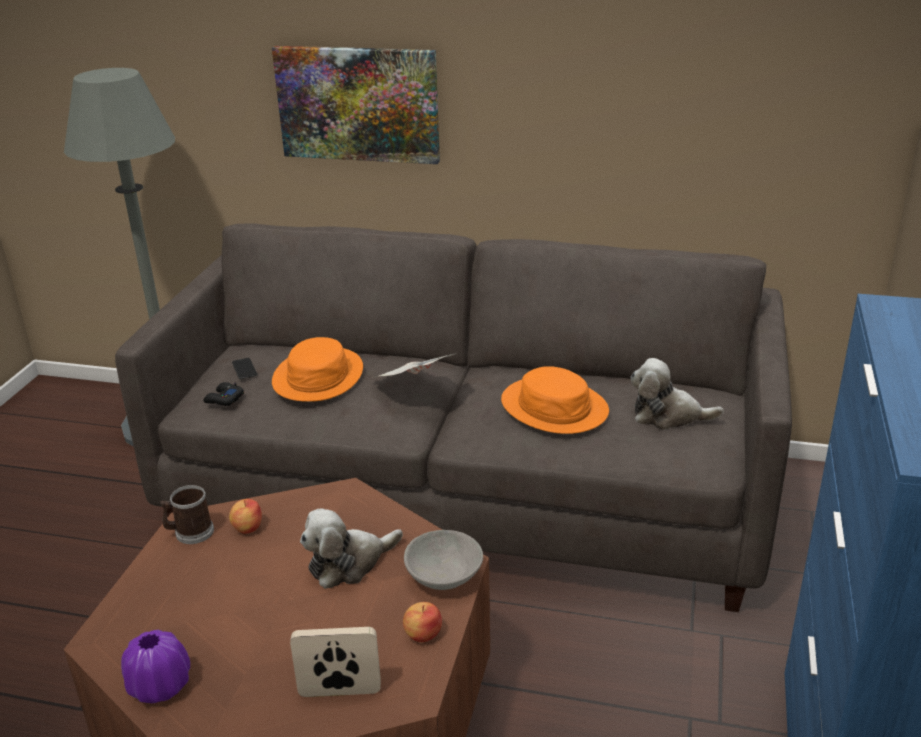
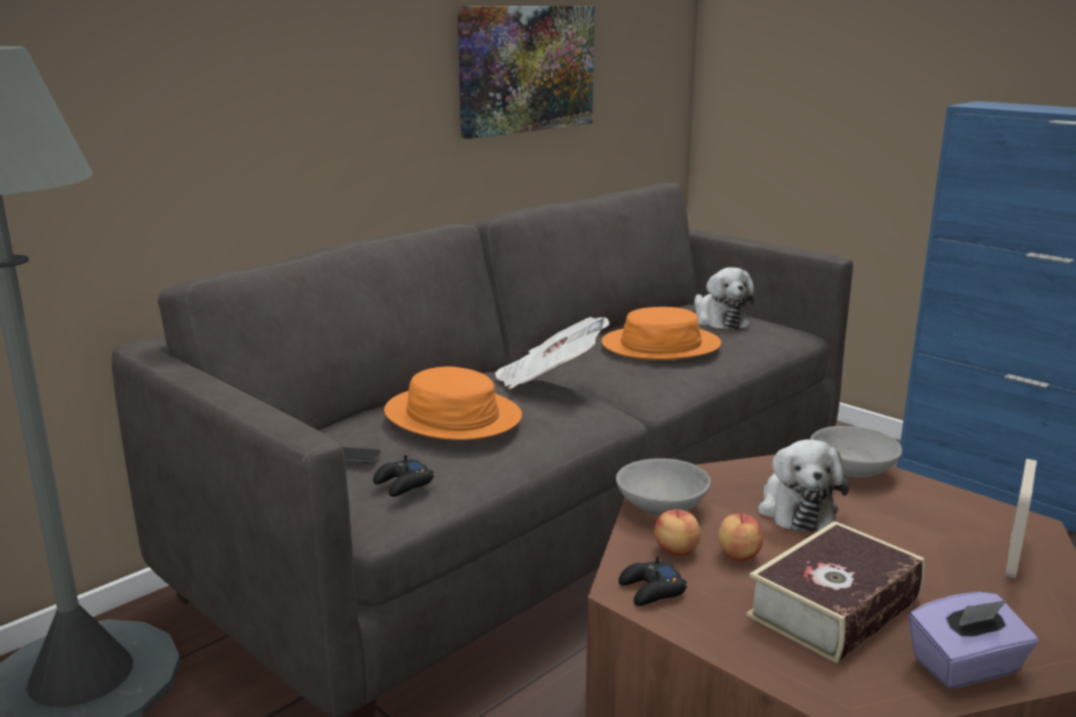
camera: 60 degrees left, 10 degrees down
purple vase [121,630,190,703] -> purple tissue box [909,592,1038,689]
mug [160,485,214,544] -> black game controller [618,556,687,606]
picture [272,46,440,164] -> picture moved to [457,6,595,139]
apple [403,602,442,642] -> apple moved to [718,513,763,562]
plush toy [631,358,724,430] -> plush toy turned 60 degrees counterclockwise [694,267,754,330]
none -> grey bowl [616,459,711,516]
none -> book [746,521,925,663]

